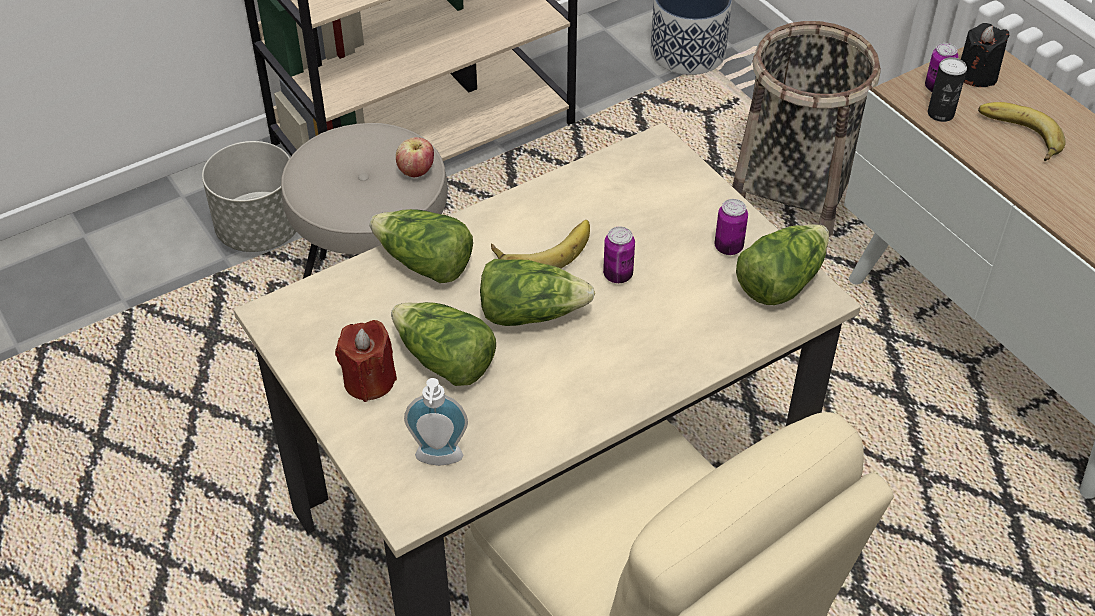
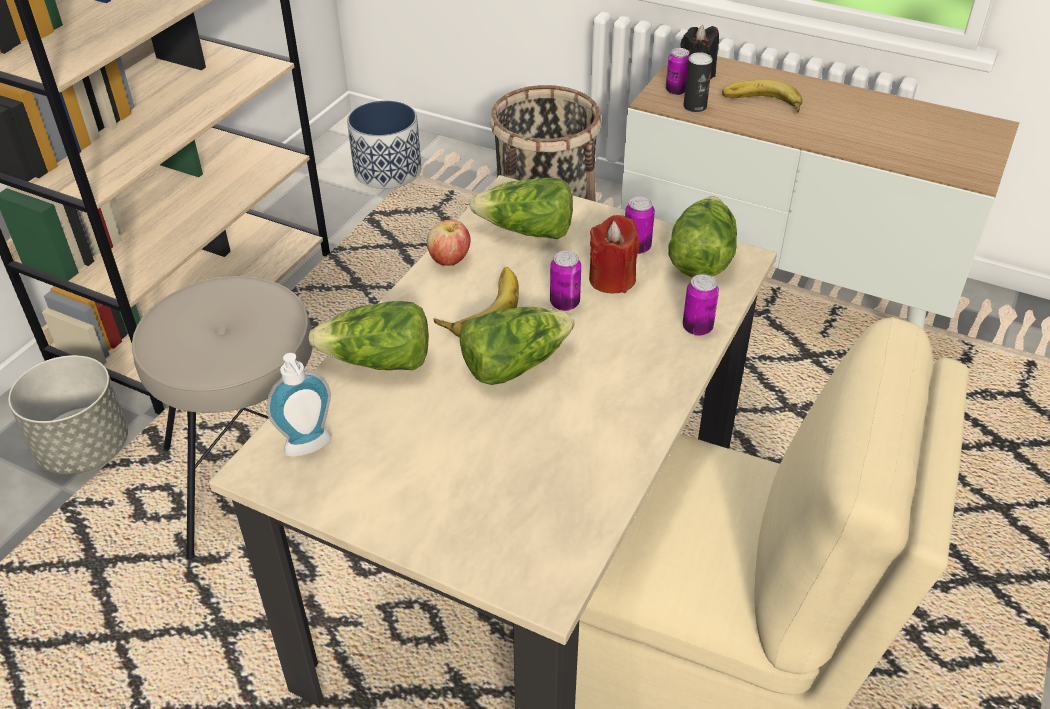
camera: 30 degrees left, 5 degrees down
red candle [335,320,397,402] -> red candle moved to [589,215,640,294]
lettuce [391,302,496,386] -> lettuce moved to [469,178,573,239]
apple [396,137,434,177] -> apple moved to [427,220,471,266]
soap dispenser [404,378,468,466] -> soap dispenser moved to [267,353,332,457]
none -> can [683,274,719,336]

